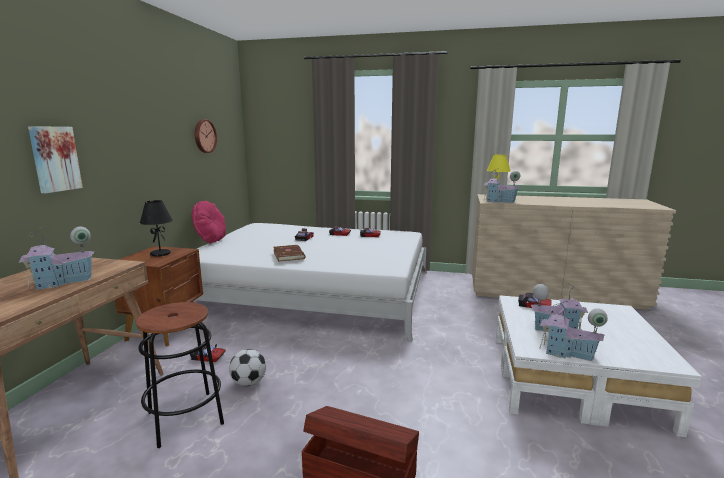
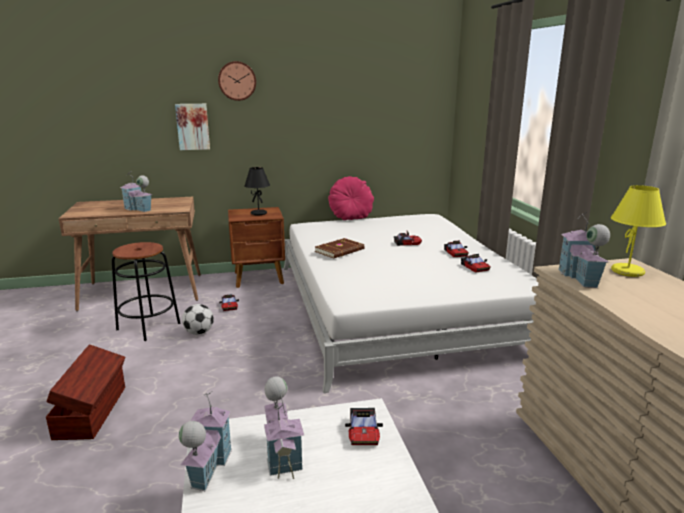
camera: 65 degrees right, 5 degrees up
wall clock [195,119,217,153] -> wall clock moved to [218,61,256,101]

